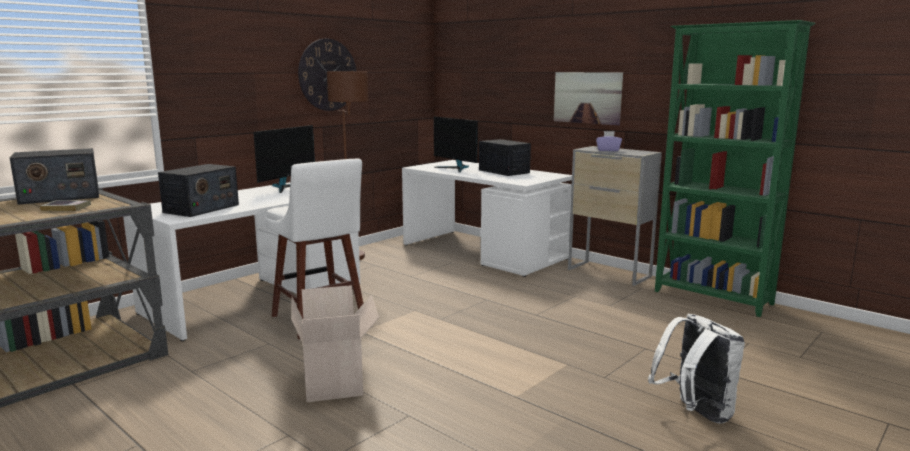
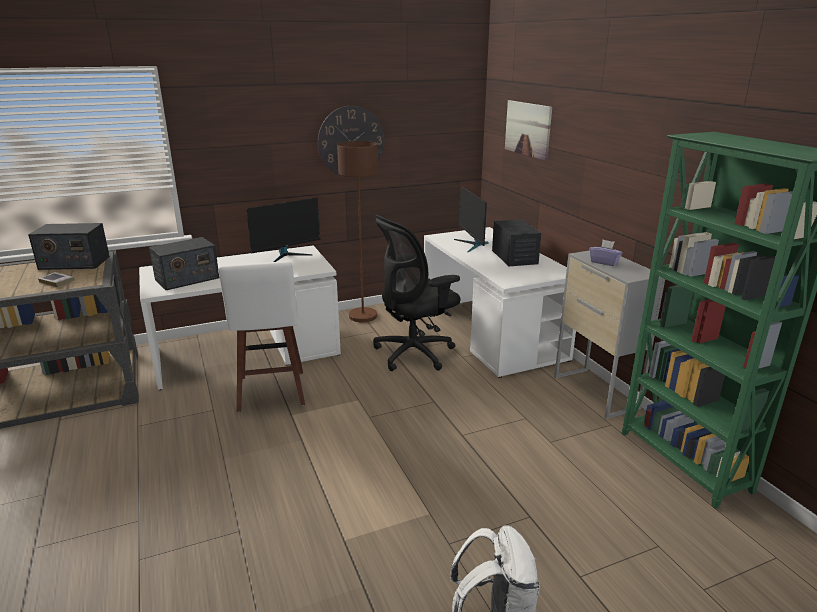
camera: 25 degrees right, 10 degrees up
cardboard box [291,285,379,402] -> none
picture [554,72,623,125] -> picture moved to [505,100,552,161]
none -> black office chair [373,215,460,371]

